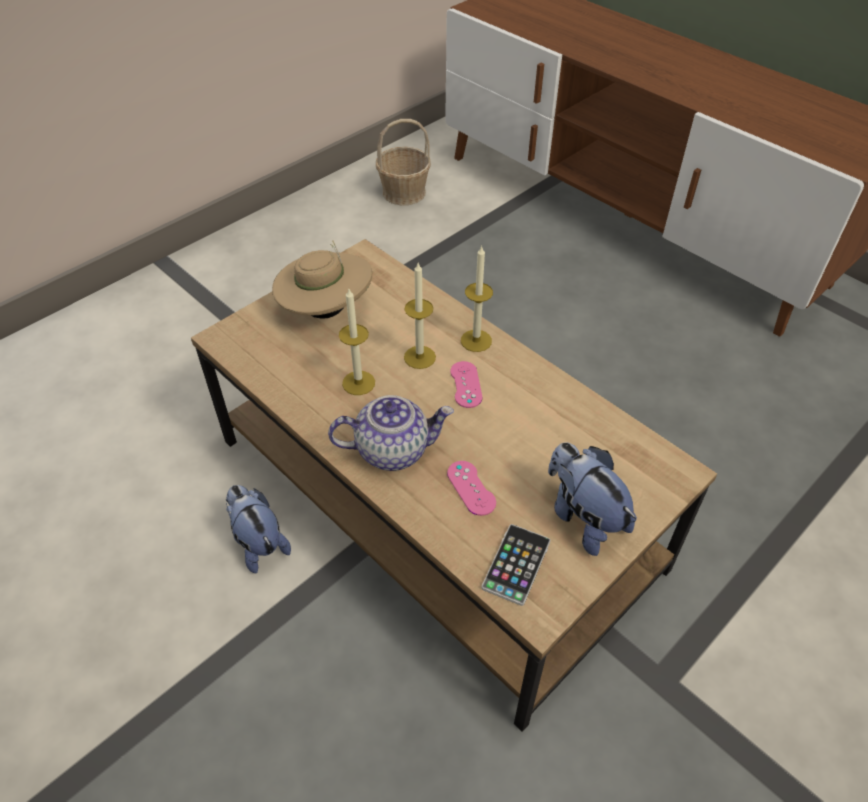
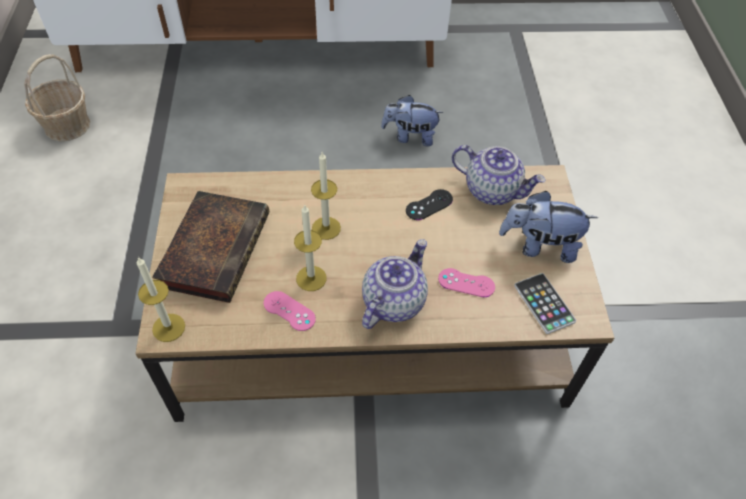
camera: 50 degrees left, 5 degrees up
plush toy [226,485,291,573] -> plush toy moved to [381,95,444,147]
beige hat [272,241,372,319] -> book [152,191,269,303]
pink game controller [450,361,482,408] -> pink game controller moved to [263,291,316,331]
candle [461,246,493,352] -> candle moved to [137,257,185,342]
none -> black game controller [406,189,453,220]
none -> teapot [452,145,546,205]

